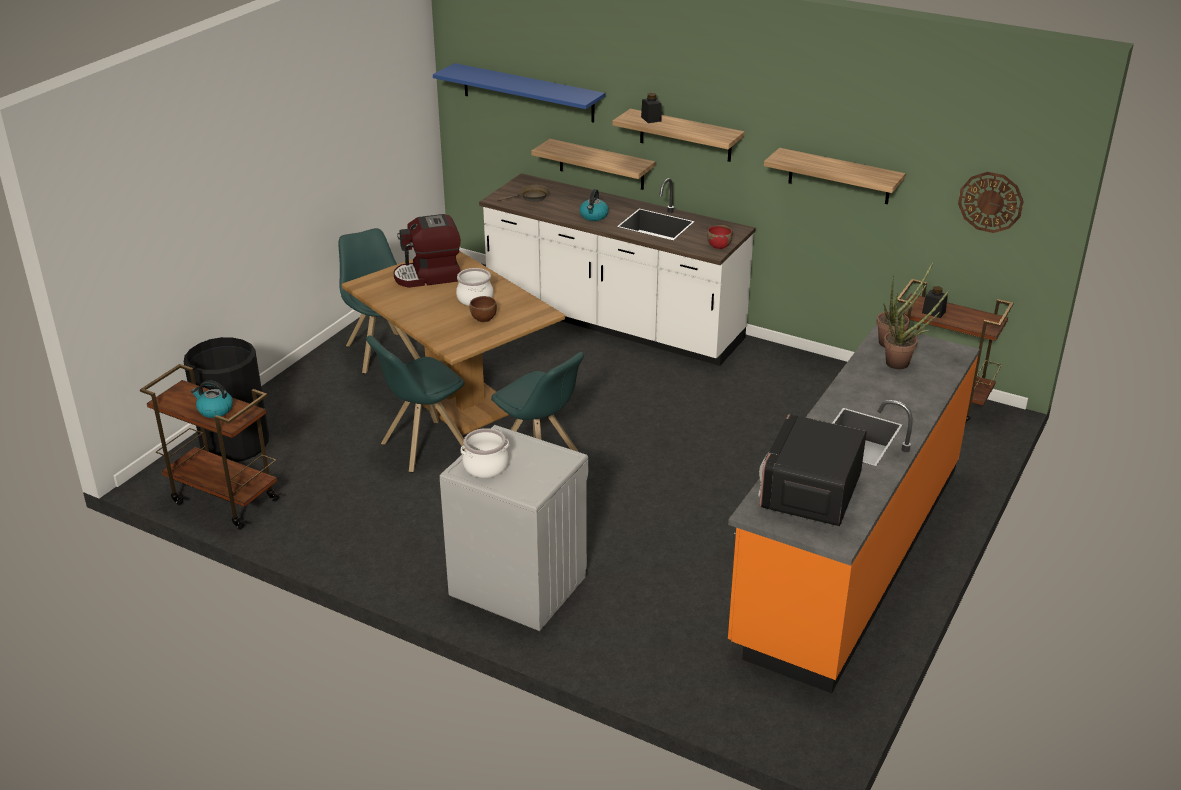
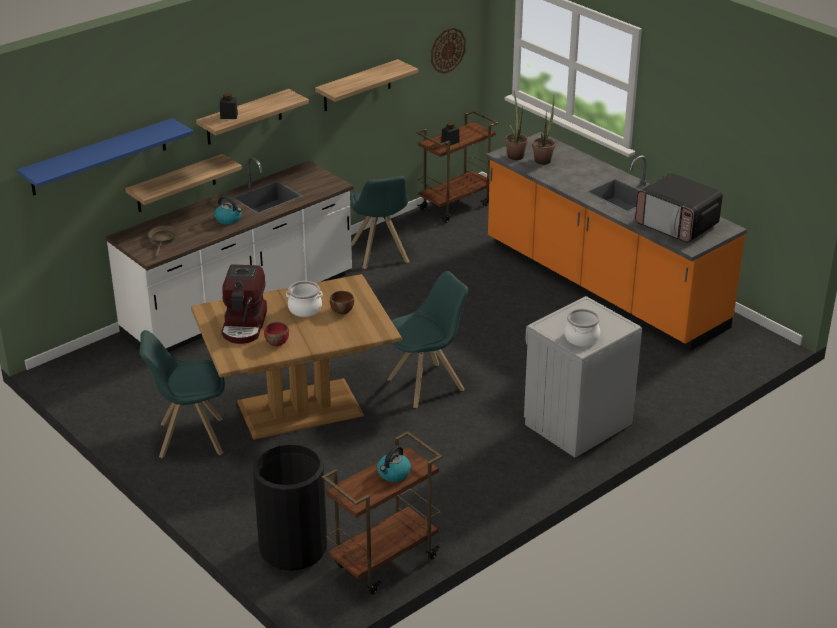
camera: 70 degrees left, 0 degrees up
turquoise chair [366,335,465,472] -> turquoise chair moved to [350,176,409,269]
red bowl [707,225,733,249] -> red bowl moved to [264,322,289,346]

